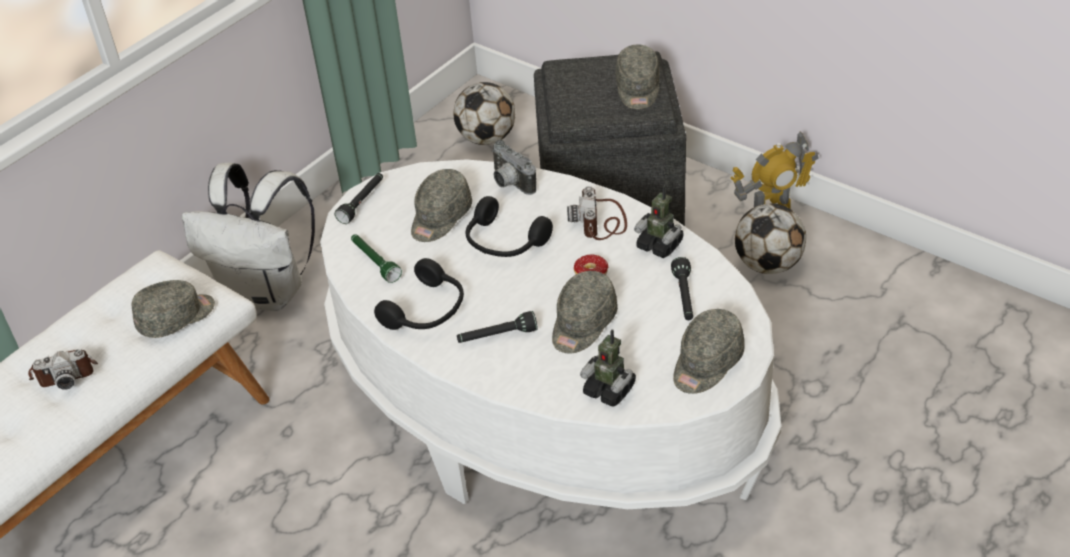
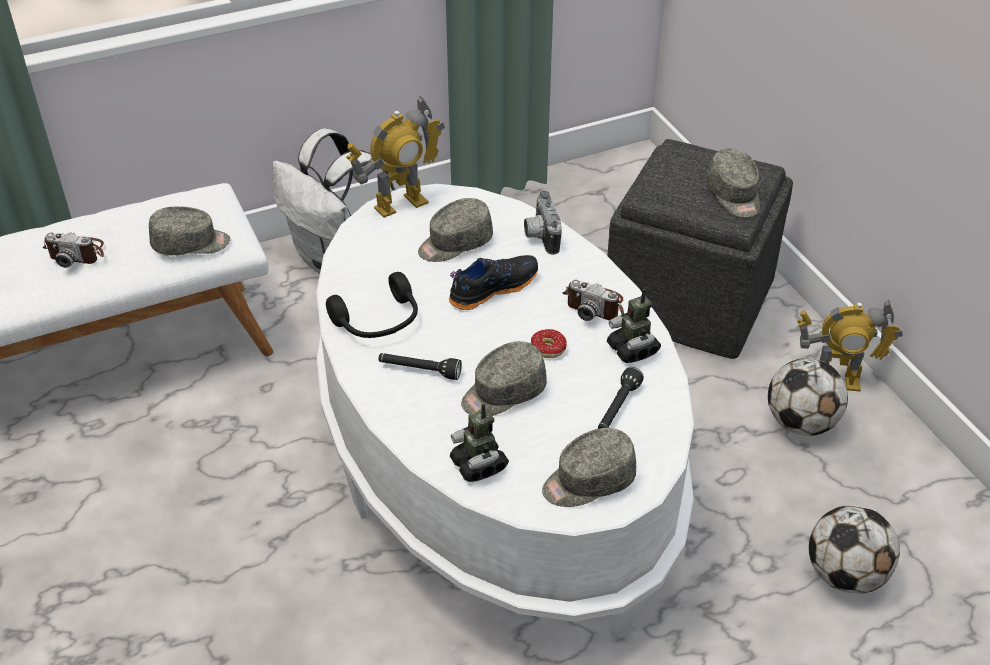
camera: 25 degrees right, 0 degrees up
black flashlight [335,173,383,224] -> toy robot [346,95,445,218]
green flashlight [351,234,402,283] -> none
football [454,82,515,145] -> football moved to [809,505,900,594]
black headphones [466,196,553,257] -> black shoe [449,255,538,310]
camera [567,186,627,240] -> camera turned 90 degrees counterclockwise [562,280,624,321]
grey cap [616,44,659,109] -> grey cap turned 45 degrees counterclockwise [706,148,760,218]

